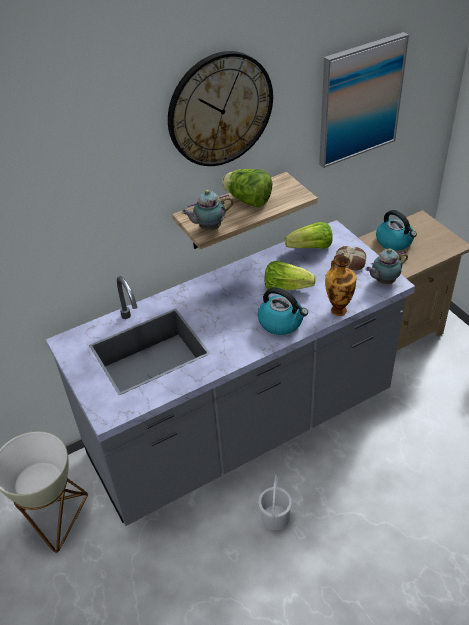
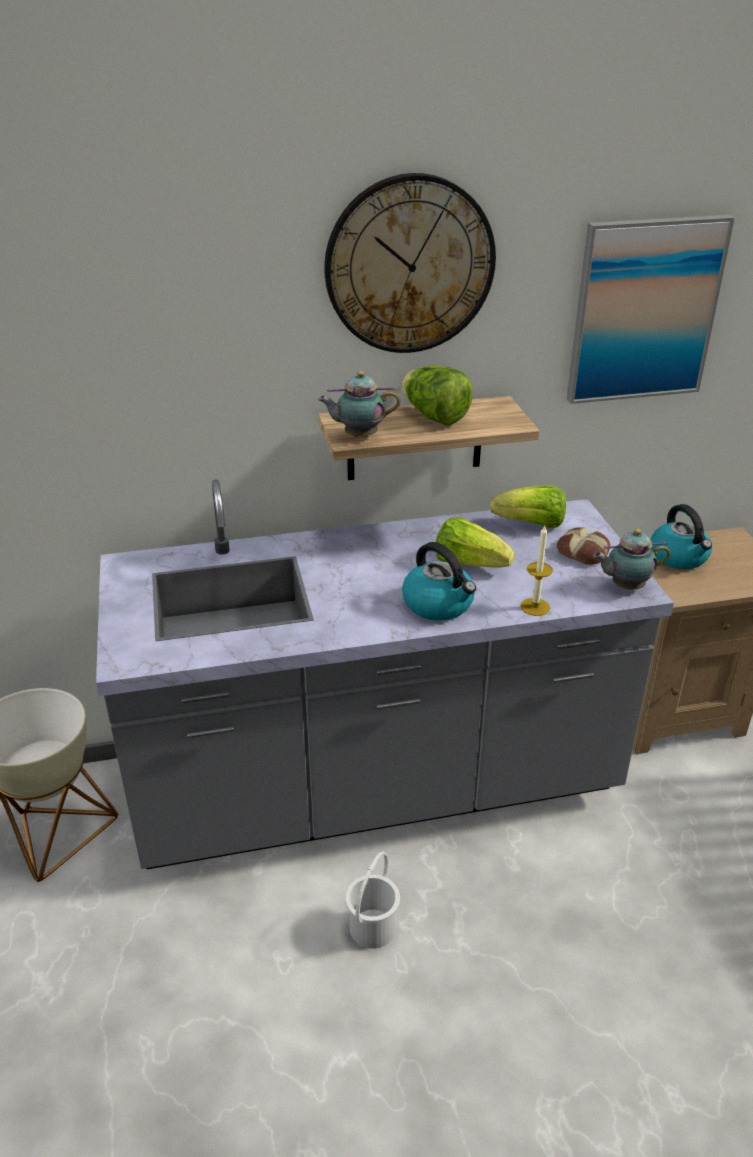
camera: 15 degrees right, 10 degrees down
vase [325,256,356,316] -> candle [520,526,553,616]

